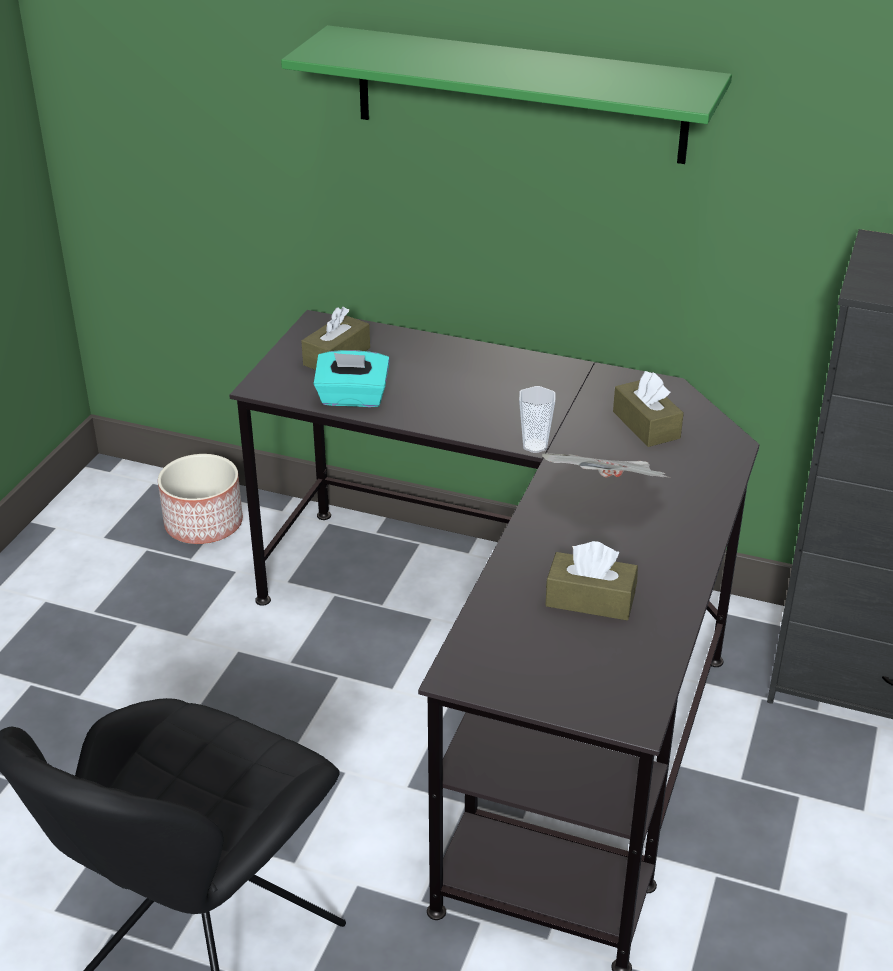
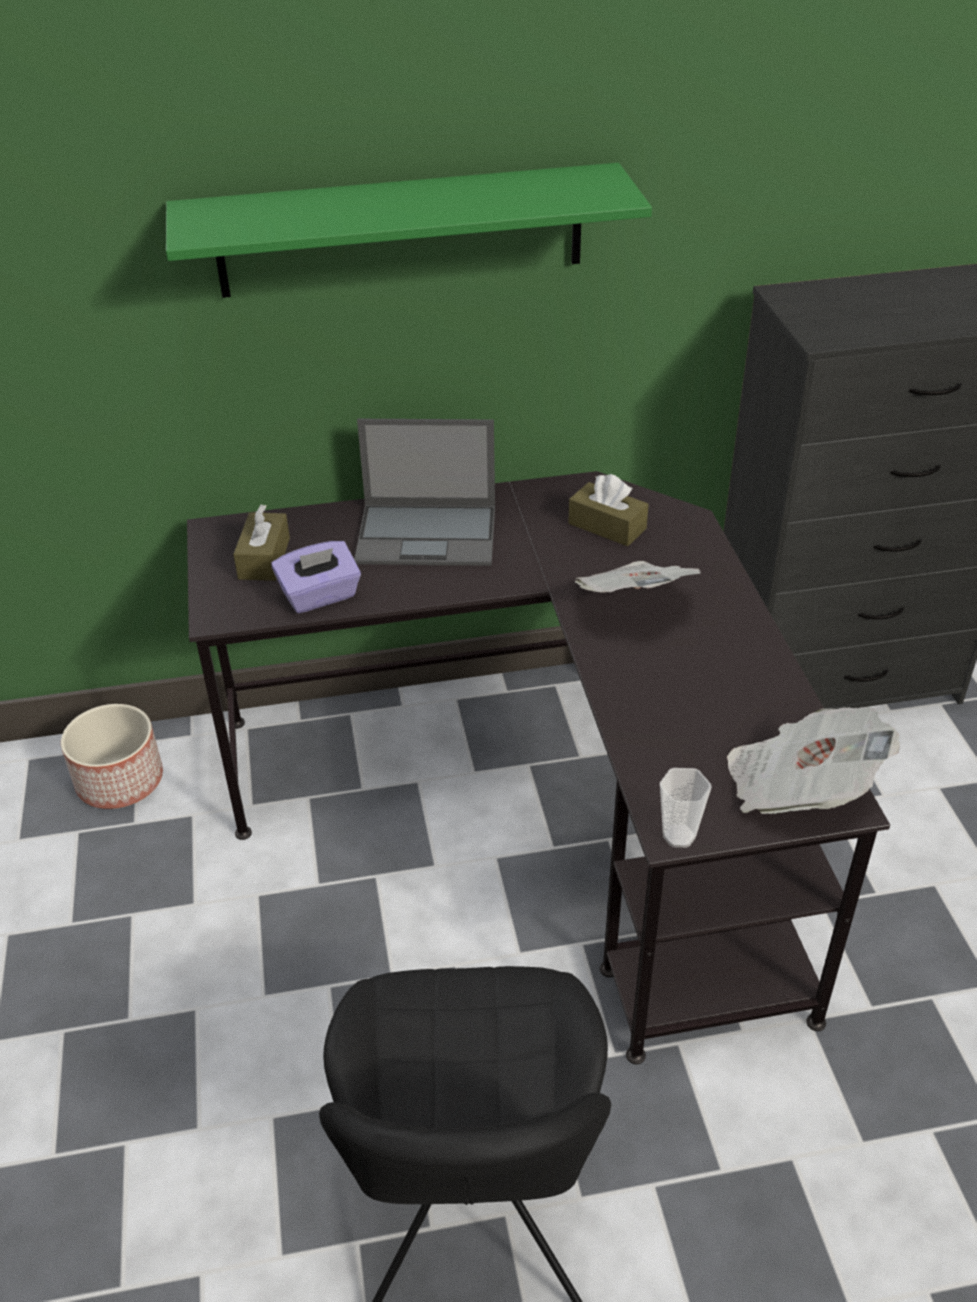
camera: 30 degrees left, 5 degrees up
turquoise tissue box [314,350,390,407] -> purple tissue box [271,541,361,613]
cup [519,386,555,453] -> cup moved to [660,768,712,848]
brown tissue box [545,541,638,620] -> none
none -> laptop [354,419,495,566]
none -> newspaper [727,707,900,814]

